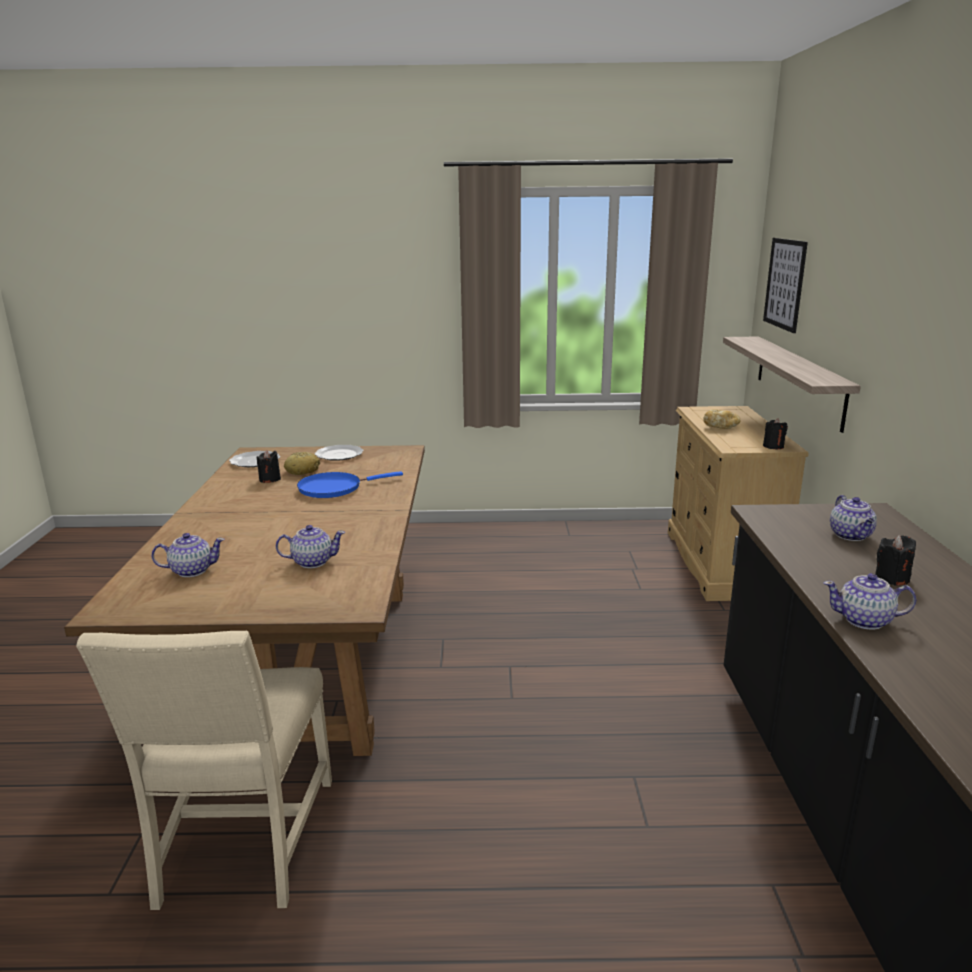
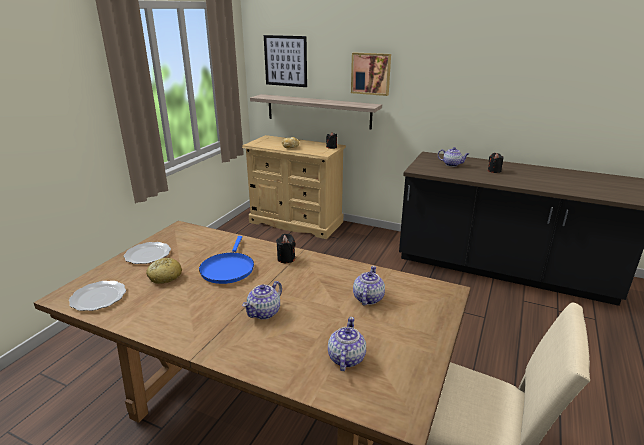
camera: 65 degrees left, 5 degrees up
black candle [257,450,281,483] -> black candle moved to [276,233,295,263]
teapot [823,573,917,630] -> teapot moved to [242,281,282,319]
none -> picture [351,53,391,96]

